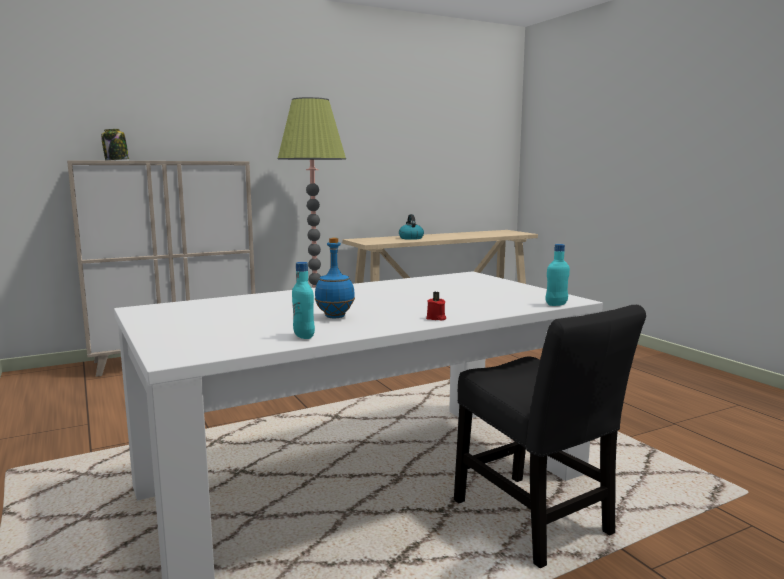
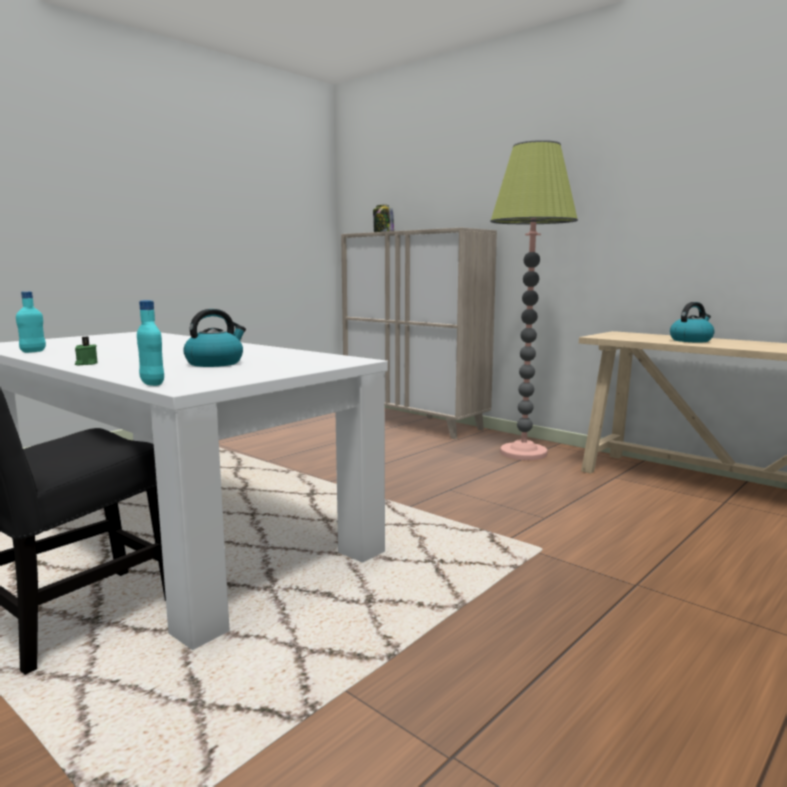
camera: 70 degrees right, 0 degrees up
blue bottle [315,238,355,318] -> none
red candle [426,292,446,320] -> green candle [75,336,98,366]
none -> kettle [183,309,246,367]

